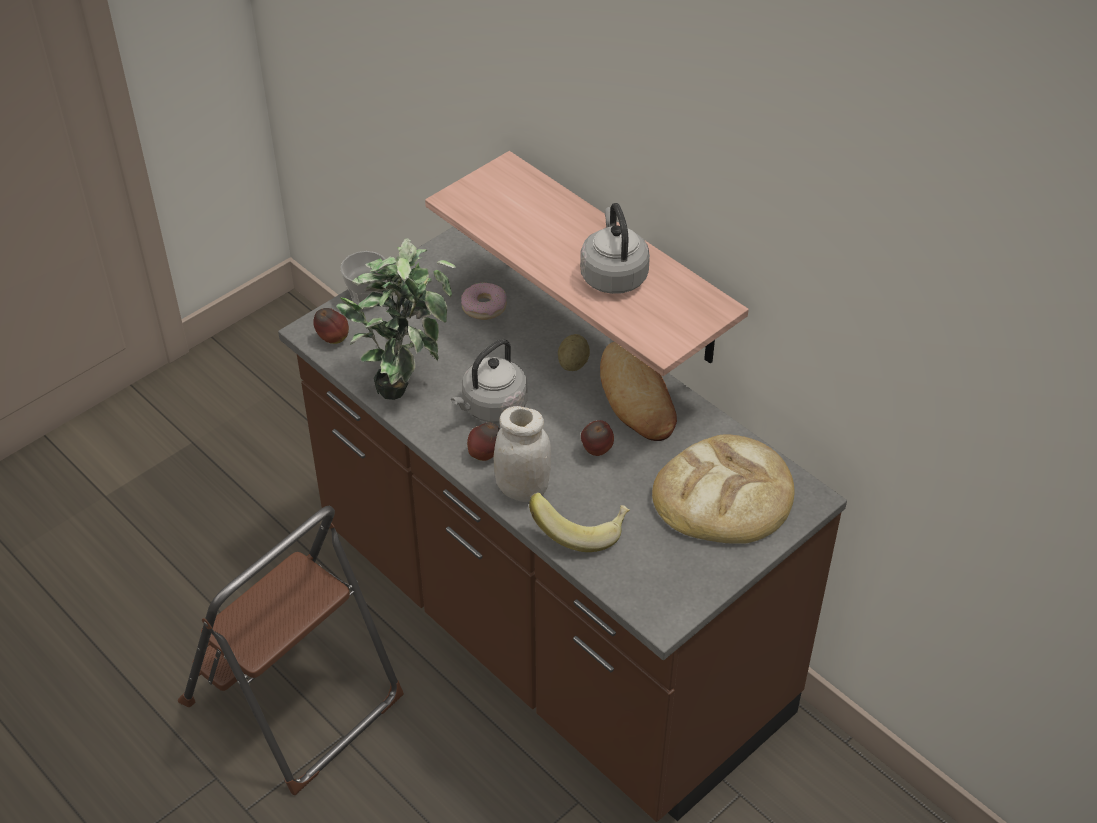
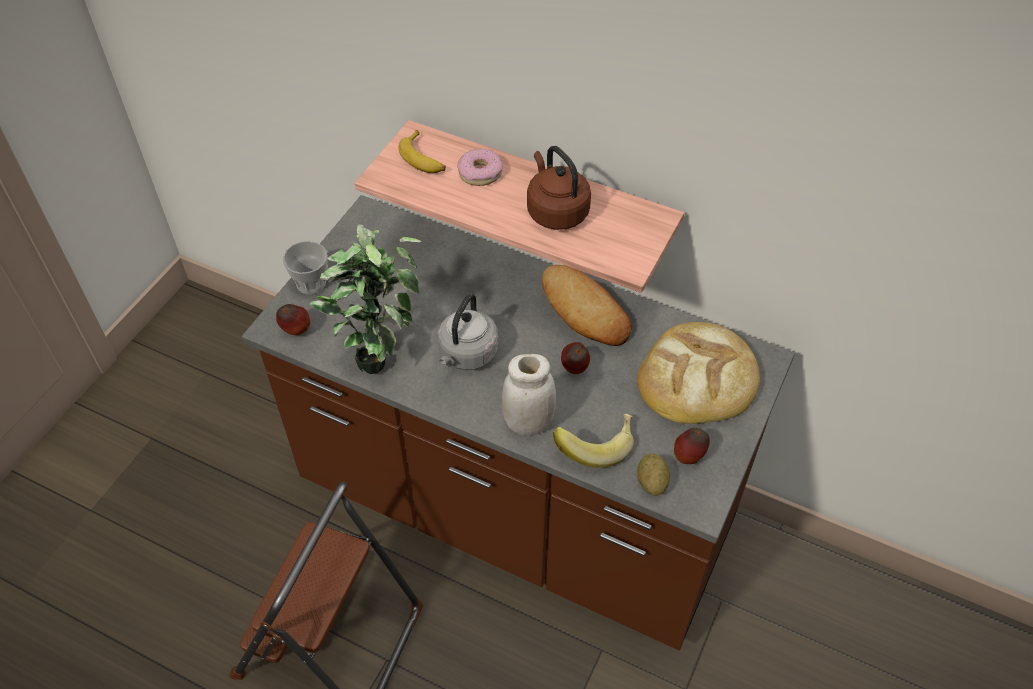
camera: 20 degrees left, 5 degrees up
donut [461,282,507,320] -> donut moved to [457,149,503,186]
apple [467,422,500,461] -> apple moved to [674,428,710,464]
potato [558,334,590,371] -> potato moved to [637,453,670,496]
grey kettle [580,203,650,294] -> brown kettle [527,146,591,230]
none -> banana [398,130,446,173]

